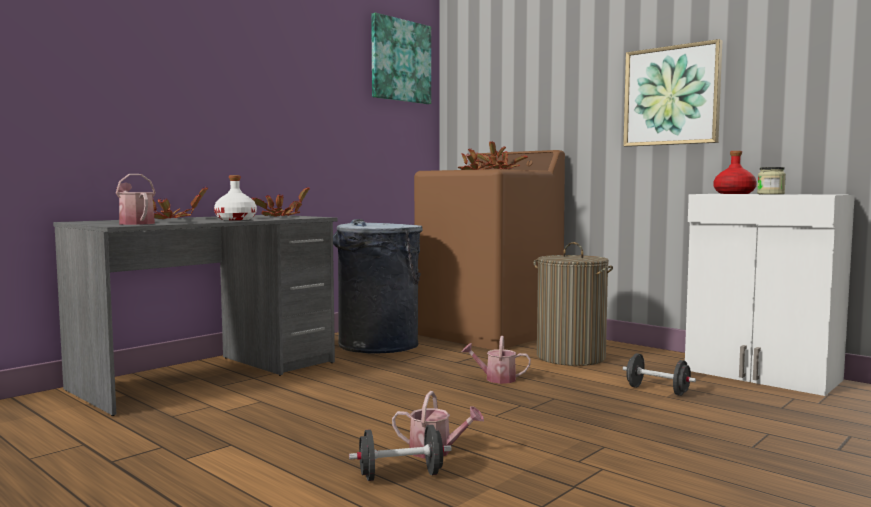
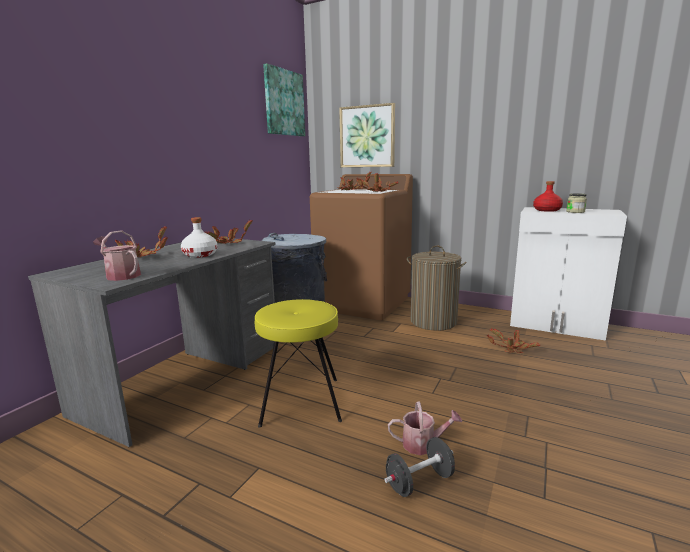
camera: 15 degrees left, 10 degrees up
watering can [462,336,531,384] -> none
picture [623,39,722,147] -> picture moved to [339,103,395,167]
black dumbbell [623,353,696,396] -> potted plant [487,328,540,353]
none -> yellow stool [255,299,342,428]

